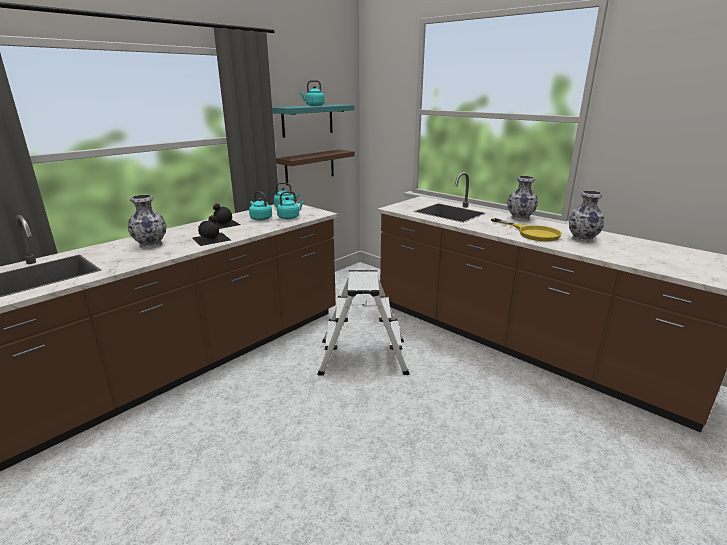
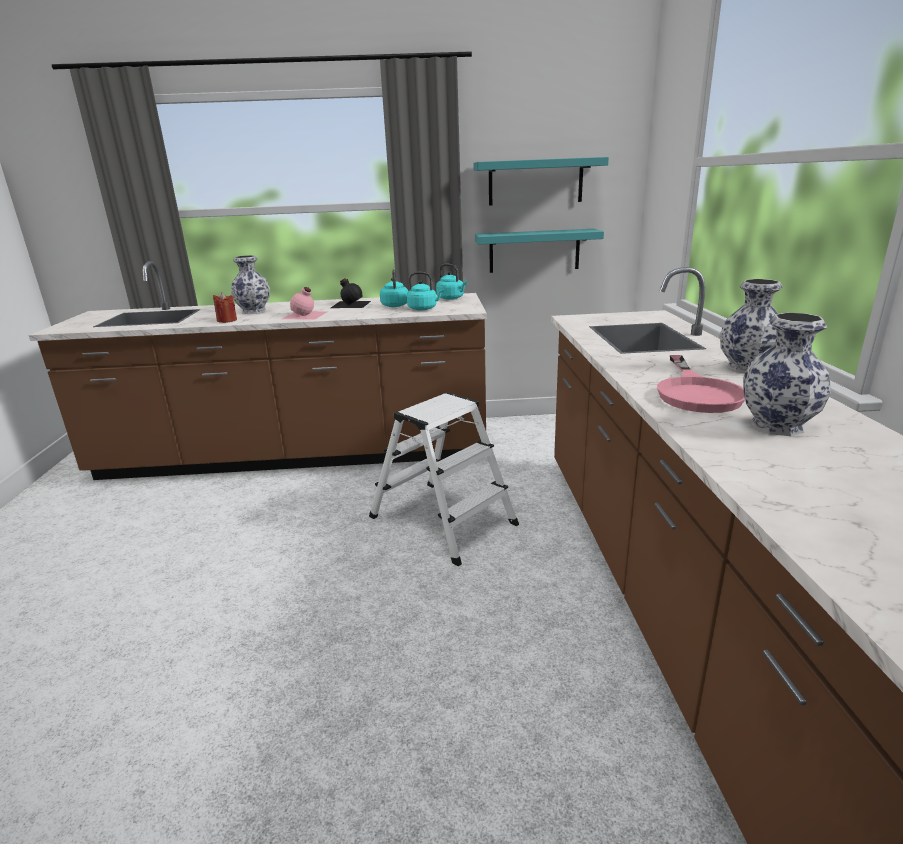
camera: 45 degrees right, 0 degrees up
black bottle [193,215,231,246] -> pink bottle [282,287,329,319]
brown shelf [276,149,355,185] -> turquoise shelf [475,229,604,273]
turquoise kettle [299,80,325,106] -> none
yellow frying pan [491,218,562,242] -> pink frying pan [657,355,745,413]
none -> red candle [213,292,237,323]

